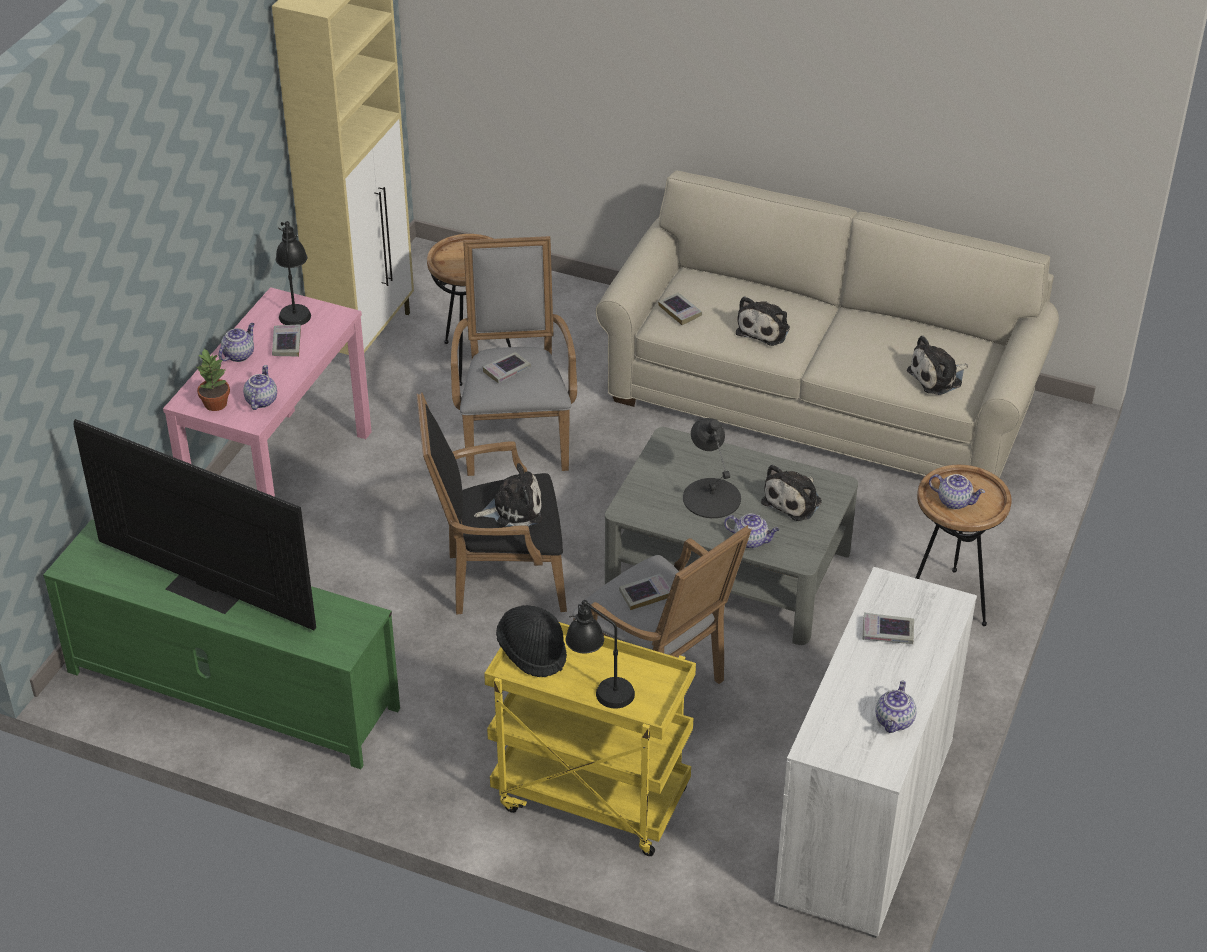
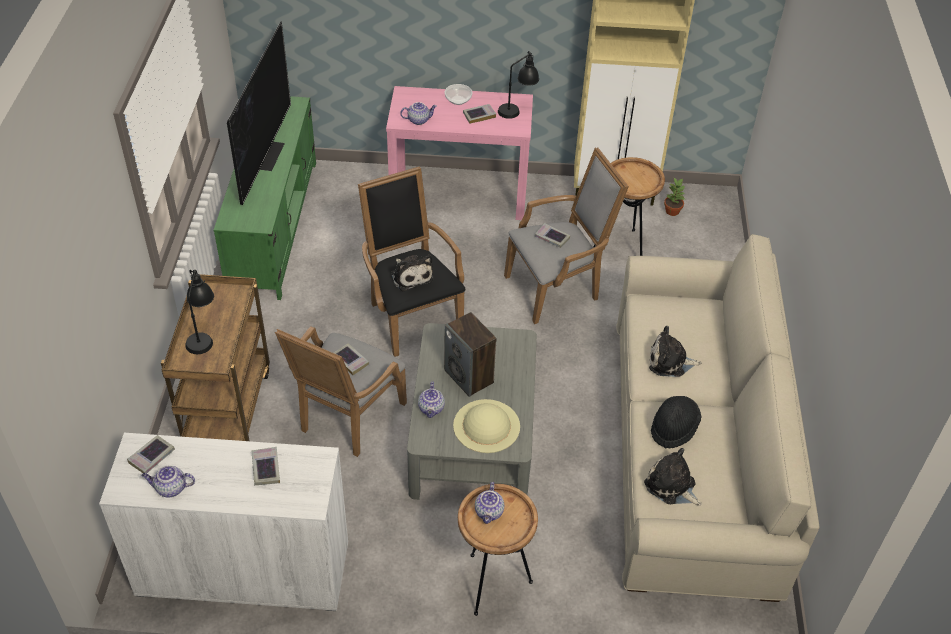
camera: 70 degrees right, 5 degrees up
potted plant [197,349,230,411] -> potted plant moved to [664,178,686,216]
teapot [219,323,254,362] -> bowl [445,84,472,105]
yellow cart [484,622,696,856] -> brown cart [161,274,270,441]
black hat [496,605,567,677] -> black hat moved to [651,396,701,448]
book [658,292,702,325] -> book moved to [127,435,175,473]
black table lamp [683,418,741,518] -> speaker [444,312,496,397]
plush toy [761,464,822,521] -> beige hat [453,399,520,453]

